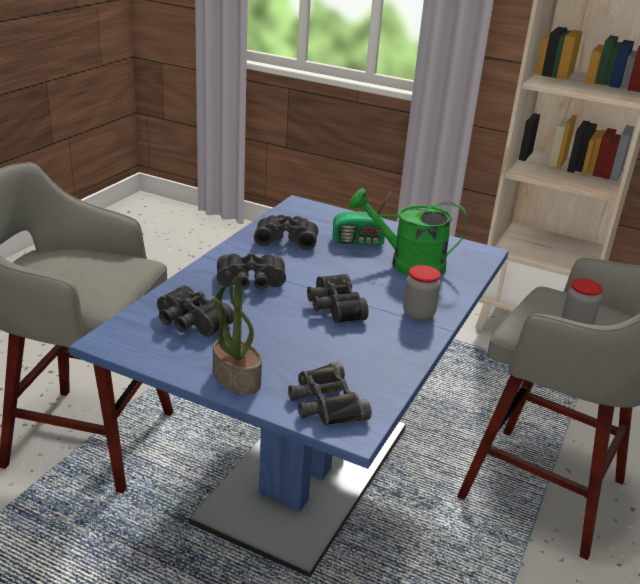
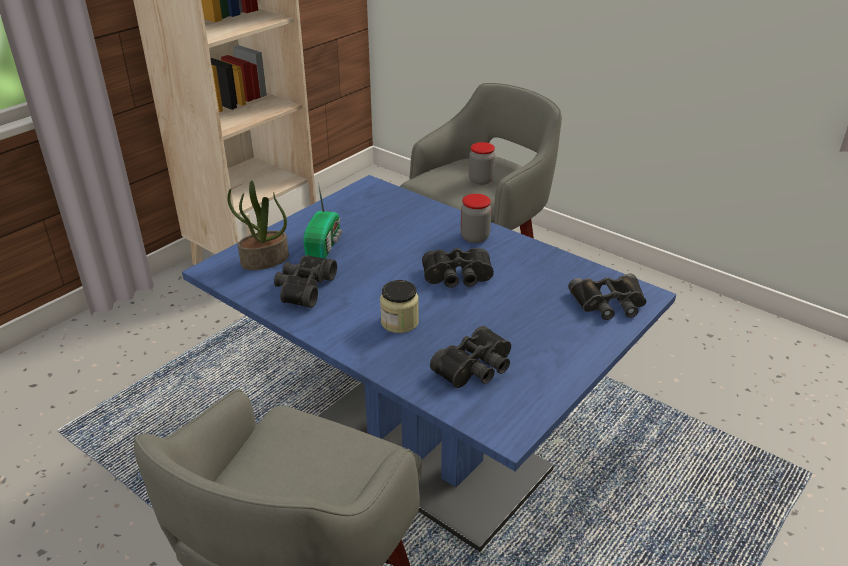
camera: 75 degrees left, 5 degrees up
potted plant [212,276,262,394] -> potted plant moved to [227,180,289,270]
black binoculars [216,253,286,290] -> jar [380,280,419,333]
green watering can [349,188,468,276] -> none

